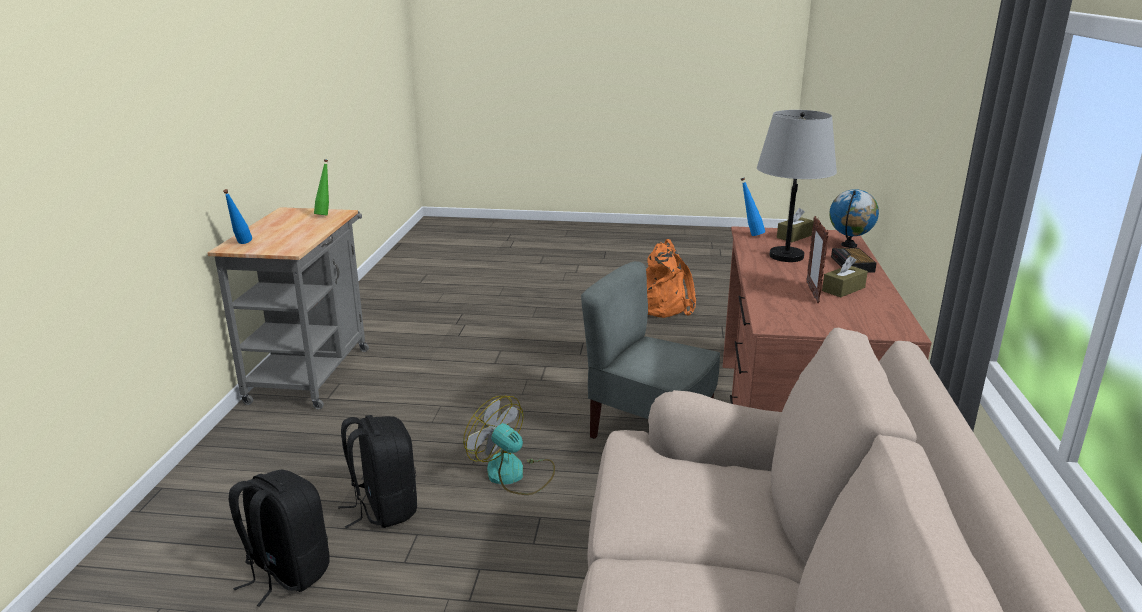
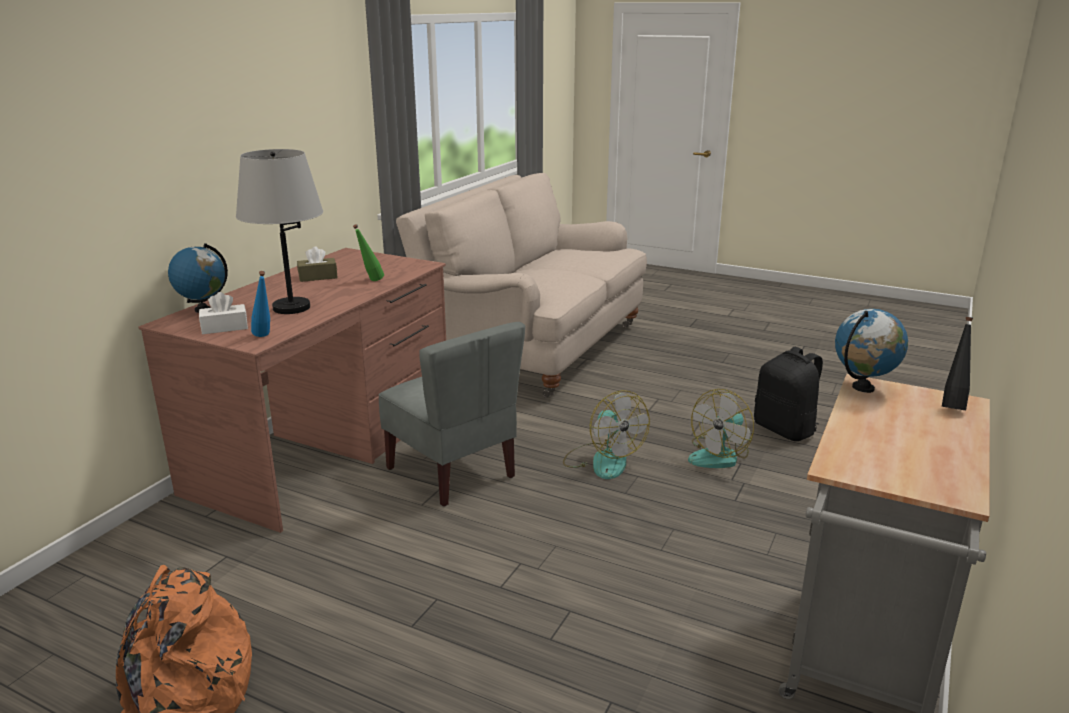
camera: 160 degrees left, 0 degrees up
blue bottle [223,189,252,244] -> black bottle [942,317,973,410]
green bottle [314,159,329,215] -> green bottle moved to [353,224,384,281]
black backpack [338,415,417,528] -> fan [688,389,754,468]
brown tissue box [777,208,814,242] -> white tissue box [199,292,248,334]
picture frame [806,216,829,303] -> none
alarm clock [831,248,877,273] -> none
none -> globe [835,309,908,393]

